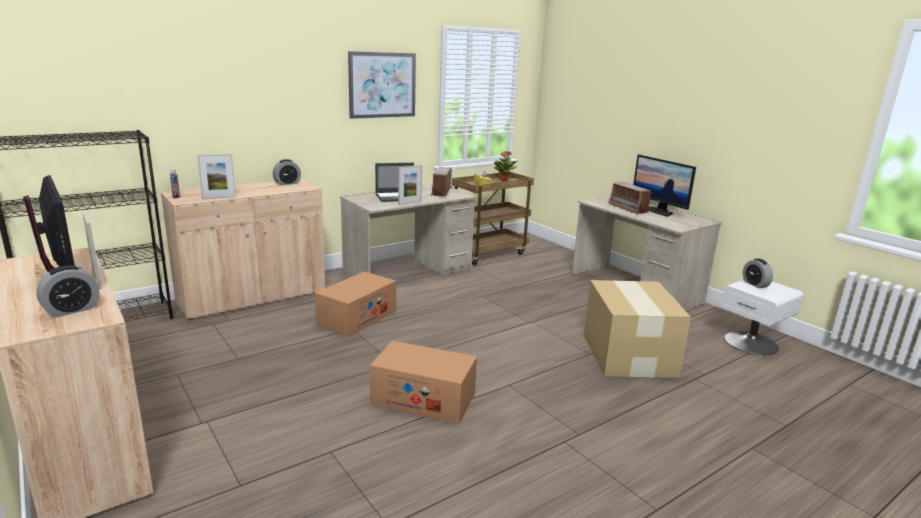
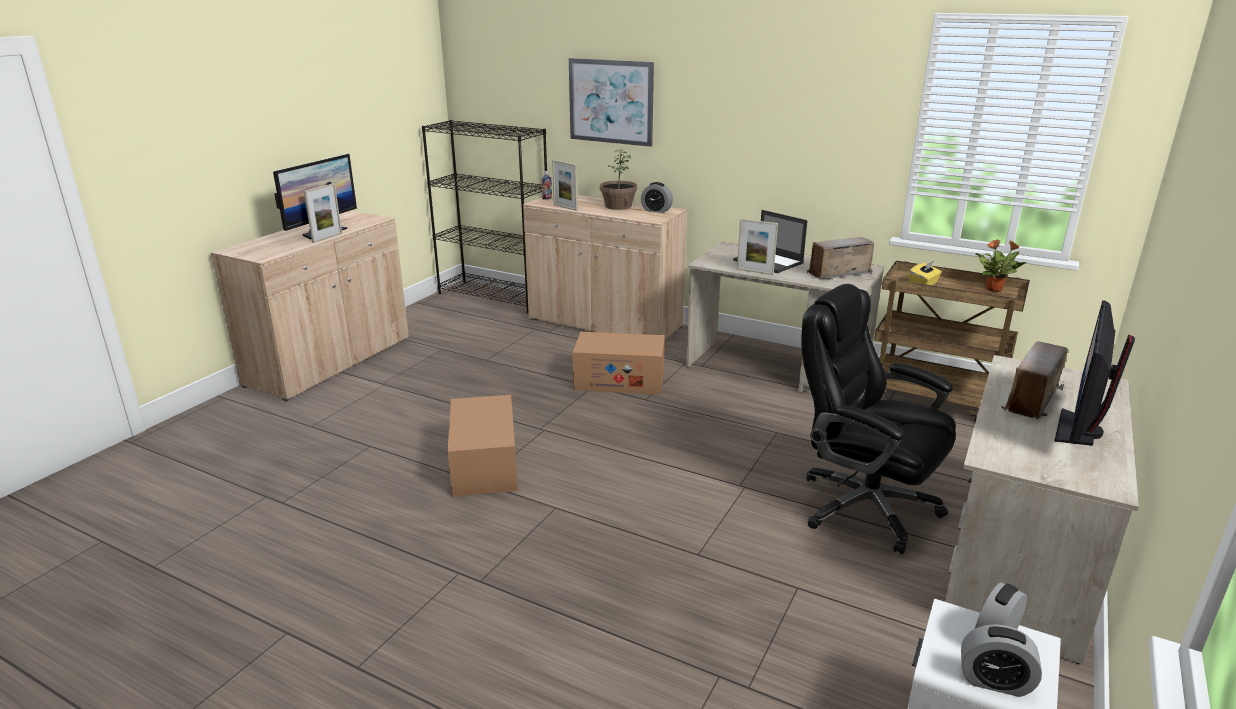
camera: 65 degrees right, 5 degrees up
alarm clock [36,265,99,317] -> alarm clock moved to [961,624,1042,697]
picture [348,51,416,119] -> picture moved to [569,58,654,147]
cardboard box [584,280,691,378] -> none
none -> potted plant [600,149,637,210]
none -> black office chair [801,284,956,555]

